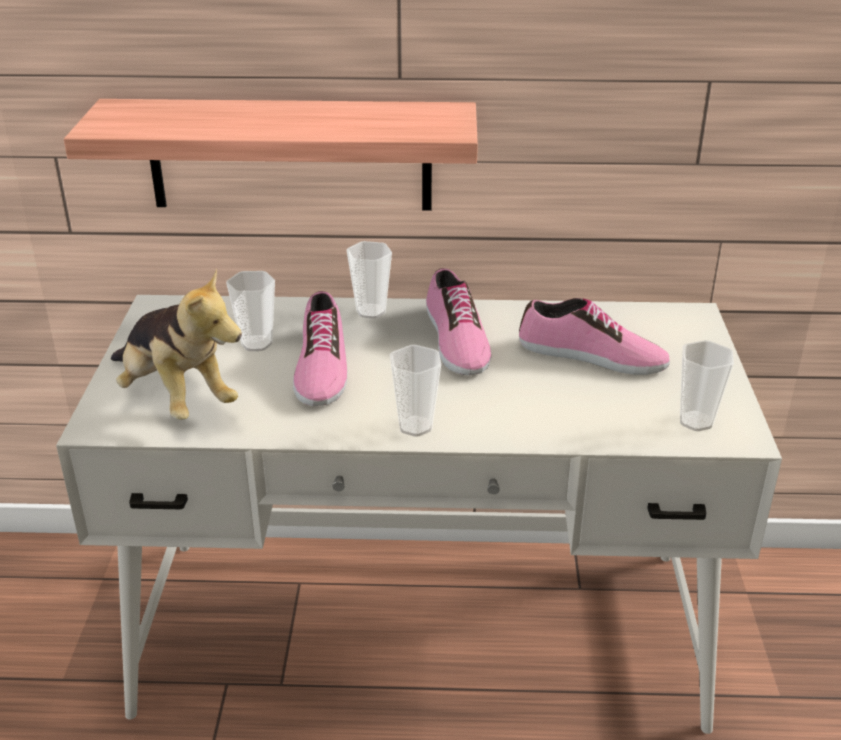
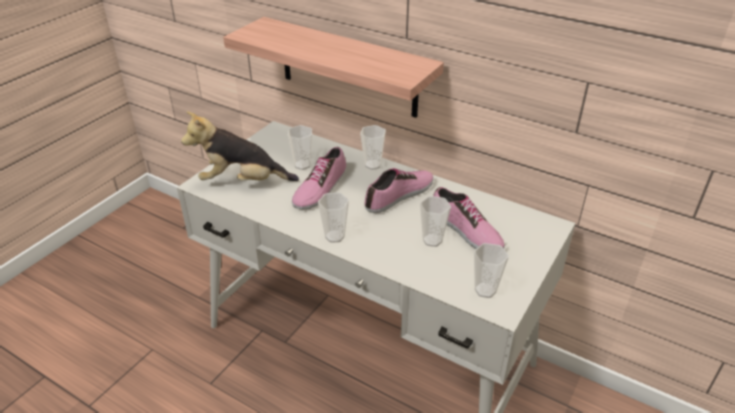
camera: 30 degrees right, 5 degrees up
plush toy [111,269,242,420] -> plush toy turned 105 degrees clockwise [181,111,299,181]
shoe [426,268,491,375] -> shoe turned 150 degrees counterclockwise [365,168,434,213]
none -> cup [420,196,451,247]

